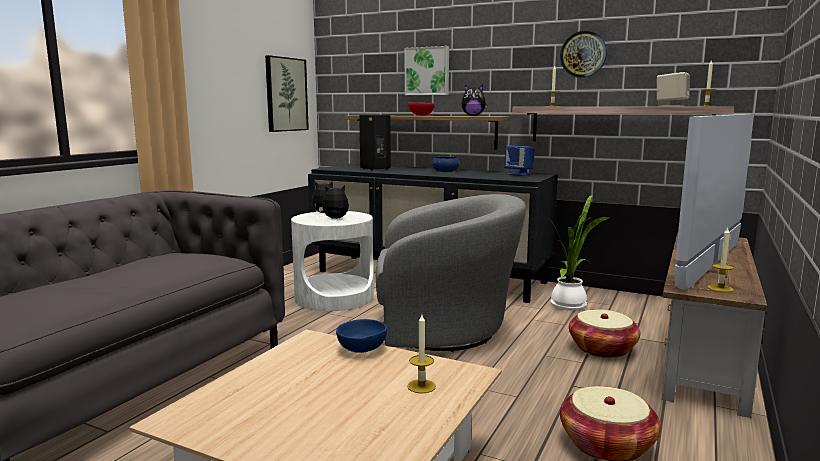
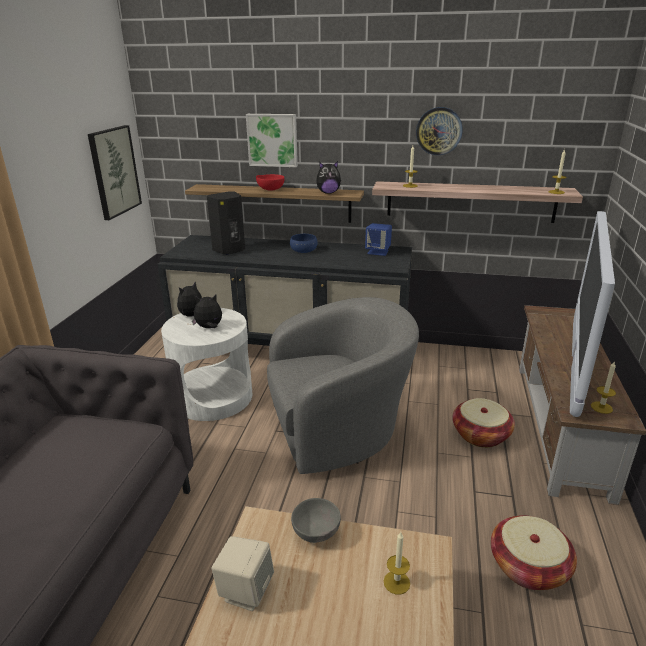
camera: 15 degrees left, 15 degrees up
blue bowl [336,319,387,353] -> grey bowl [291,498,341,543]
potted plant [549,195,610,310] -> none
beige speaker [657,72,690,106] -> beige speaker moved to [212,536,274,611]

